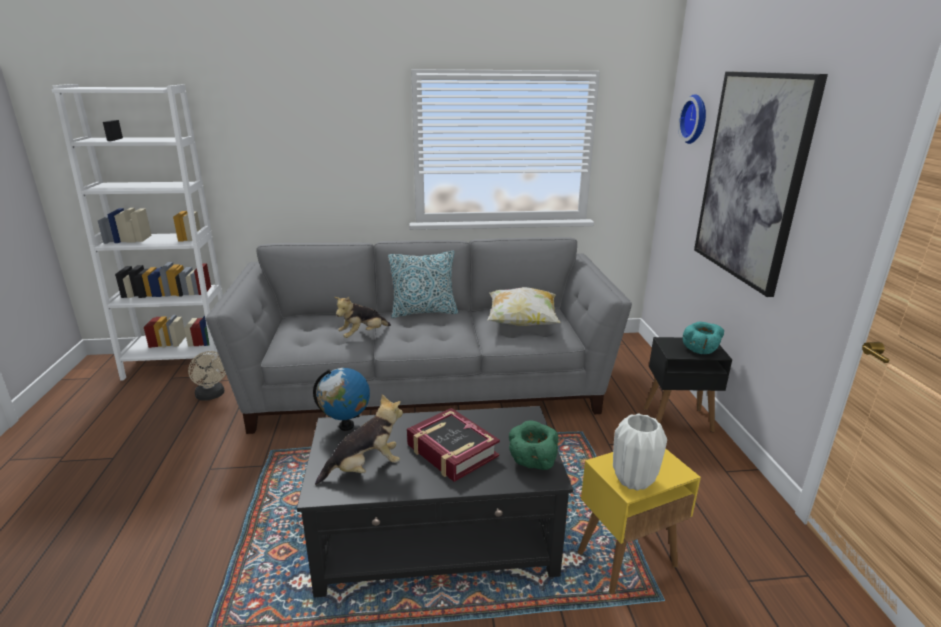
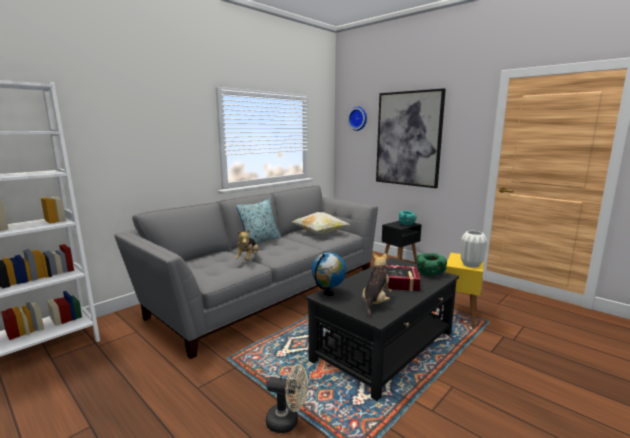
camera: 40 degrees left, 10 degrees down
beige fan [188,351,226,401] -> beige fan moved to [266,364,308,433]

